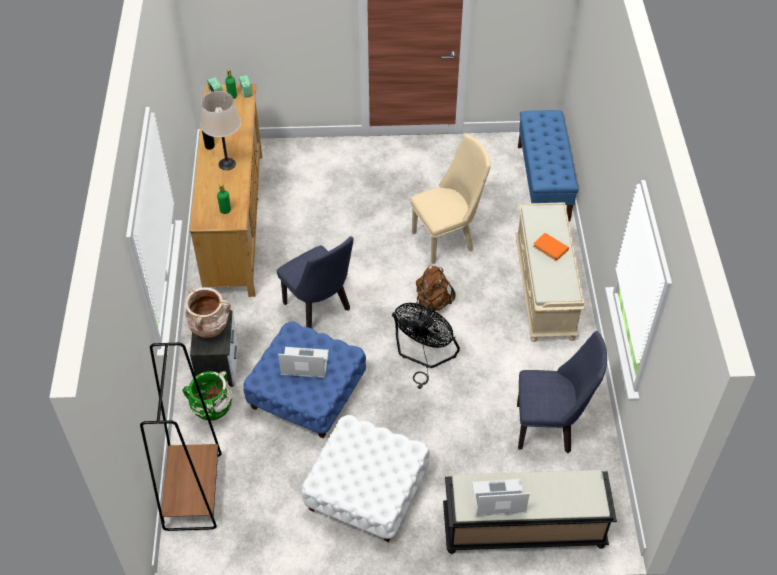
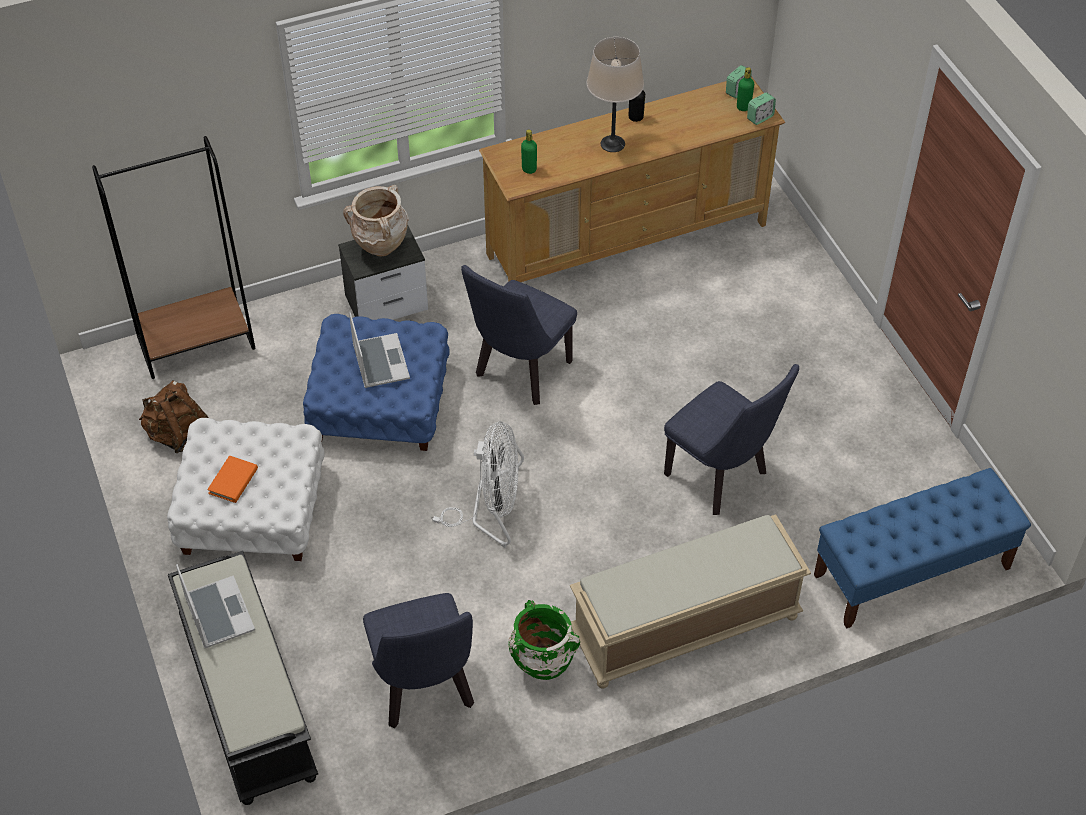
camera: 70 degrees right, 0 degrees up
green vase [183,371,233,421] -> green vase moved to [509,600,580,680]
black fan [392,303,460,389] -> white fan [431,421,524,548]
beige chair [411,134,490,264] -> blue chair [664,364,799,515]
brown backpack [416,265,455,311] -> brown backpack moved to [139,380,209,453]
orange book [533,233,569,261] -> orange book moved to [207,456,258,503]

